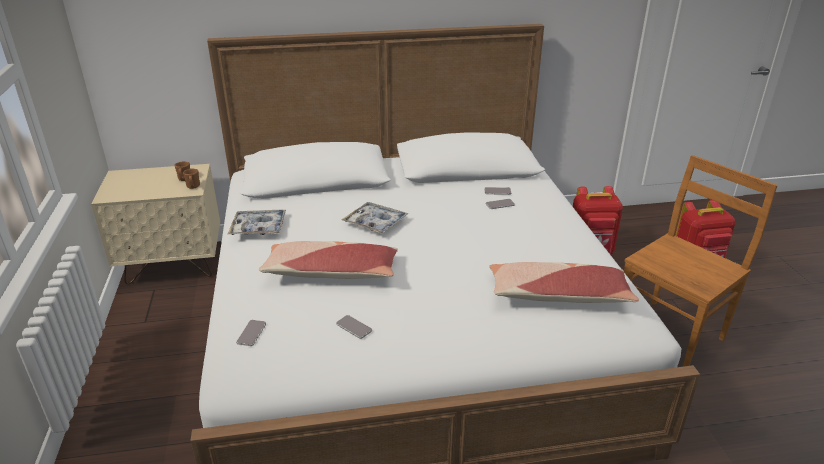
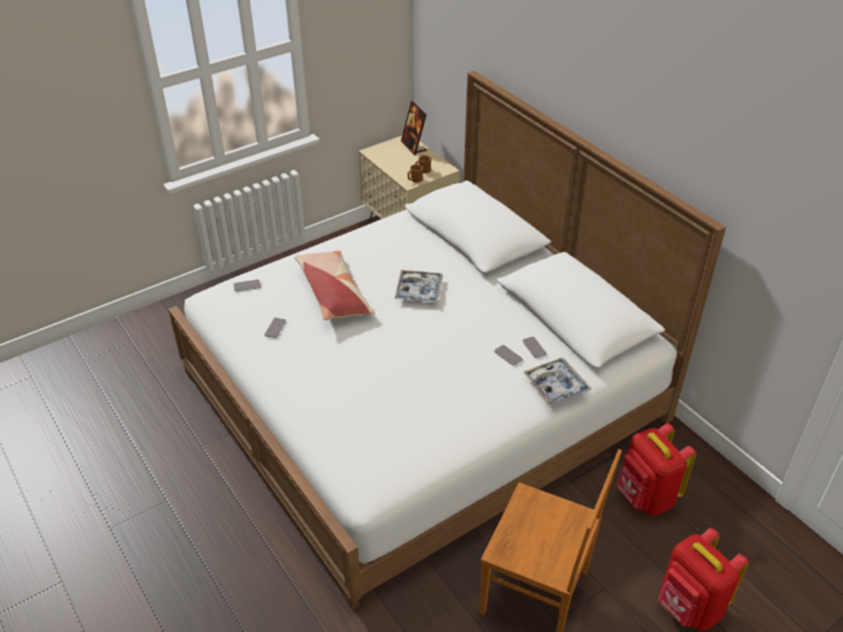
camera: 65 degrees right, 10 degrees up
tray [228,210,286,235] -> tray moved to [523,358,592,405]
pillow [489,262,639,303] -> none
none -> picture frame [401,101,427,155]

